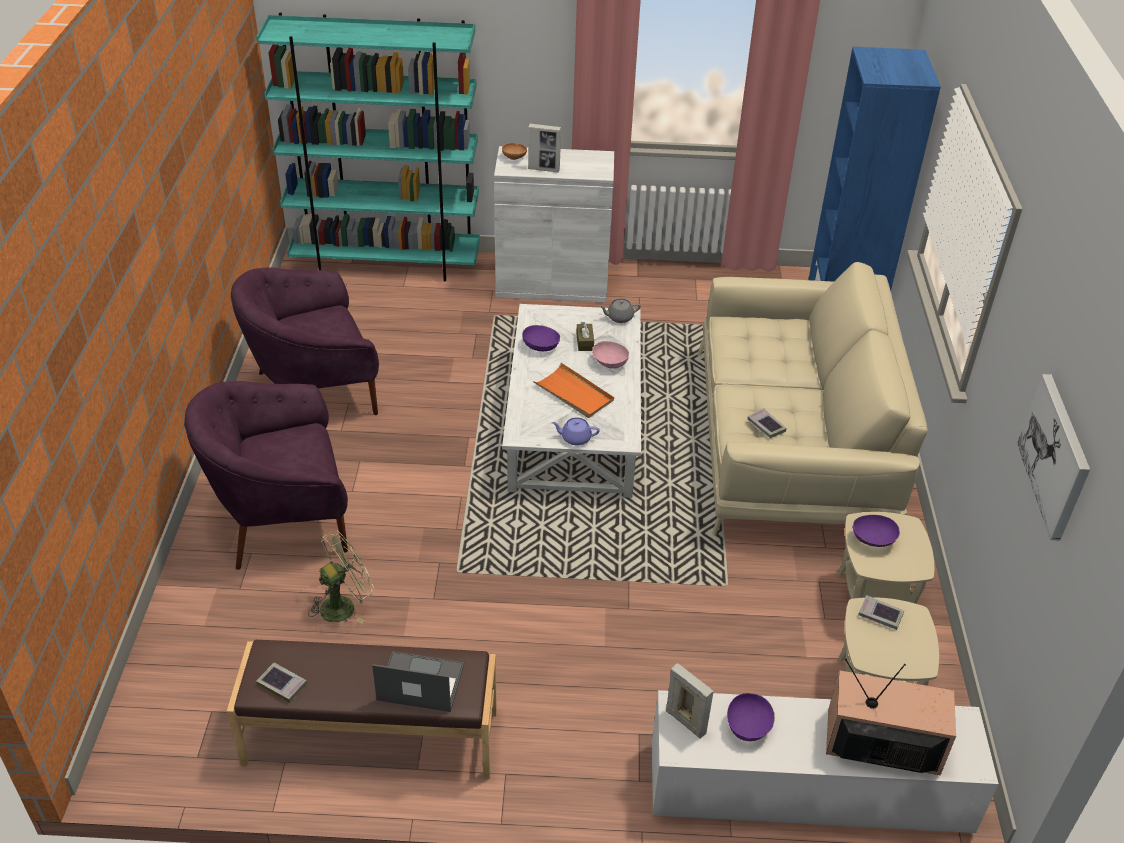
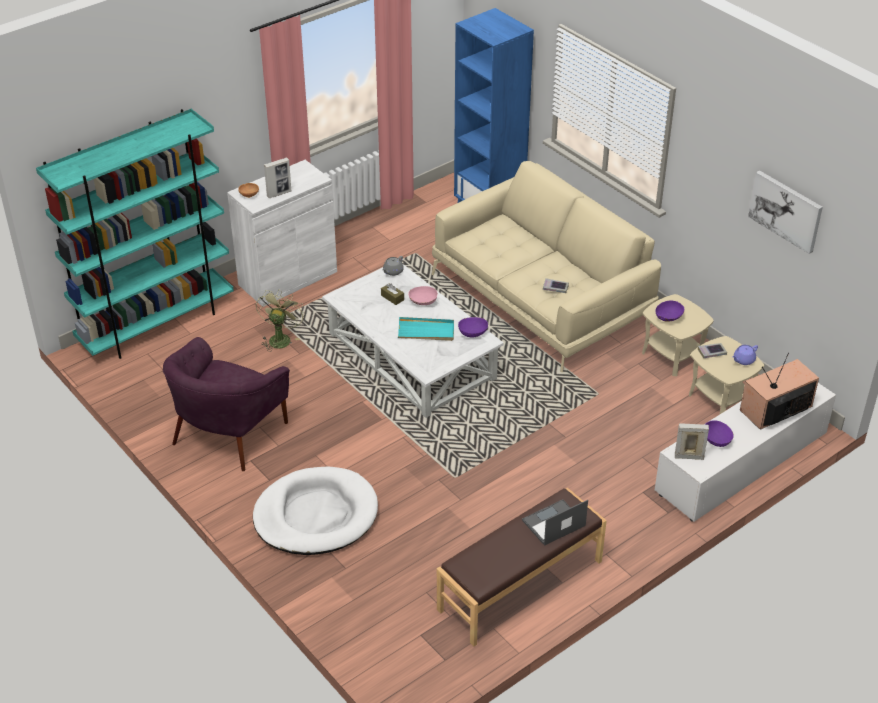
camera: 40 degrees left, 0 degrees up
purple armchair [184,381,348,570] -> white dog bed [253,467,378,555]
book [256,662,307,703] -> none
green fan [308,530,374,624] -> green fan moved to [256,289,305,352]
purple bowl [522,325,560,351] -> purple bowl moved to [458,317,488,337]
orange tray [533,363,614,418] -> turquoise tray [398,317,454,341]
purple teapot [551,417,600,445] -> purple teapot moved to [733,345,758,365]

